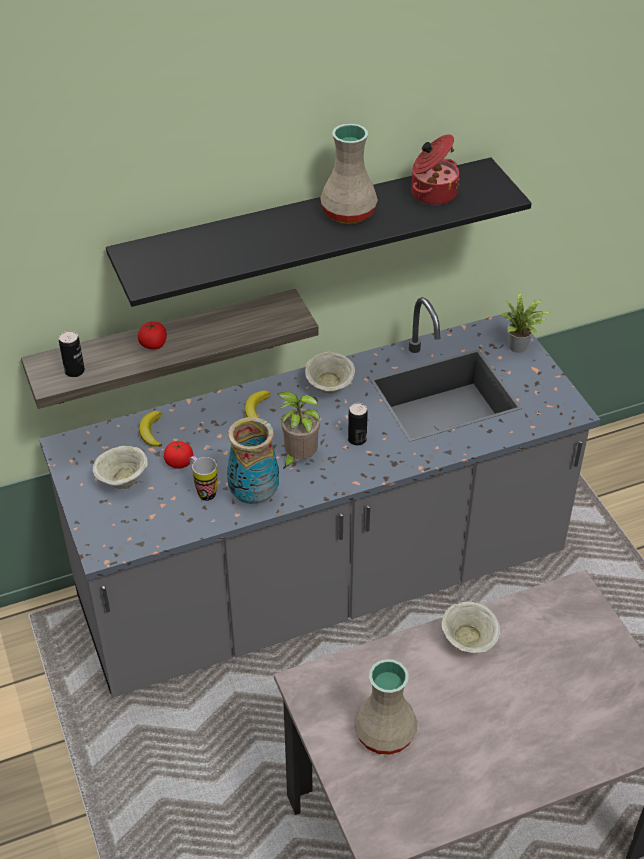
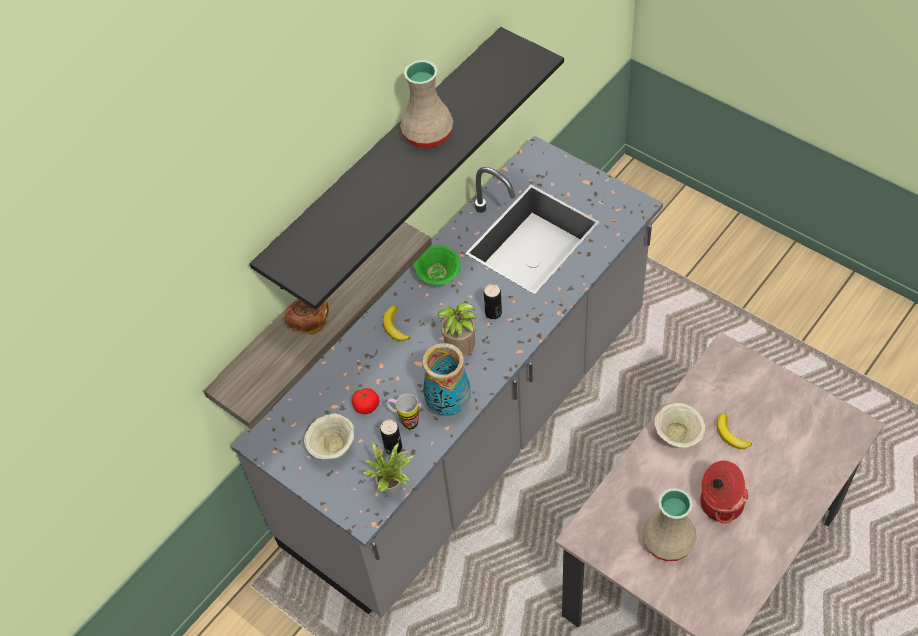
camera: 25 degrees left, 10 degrees up
can [59,331,85,377] -> can moved to [380,420,402,454]
tomato [138,321,167,350] -> bread [284,300,329,335]
banana [139,411,162,447] -> banana moved to [717,413,752,449]
beige bowl [305,352,355,393] -> green bowl [414,245,461,285]
cooking pot [411,134,460,205] -> cooking pot moved to [700,461,749,524]
potted plant [500,291,551,353] -> potted plant moved to [364,442,415,496]

